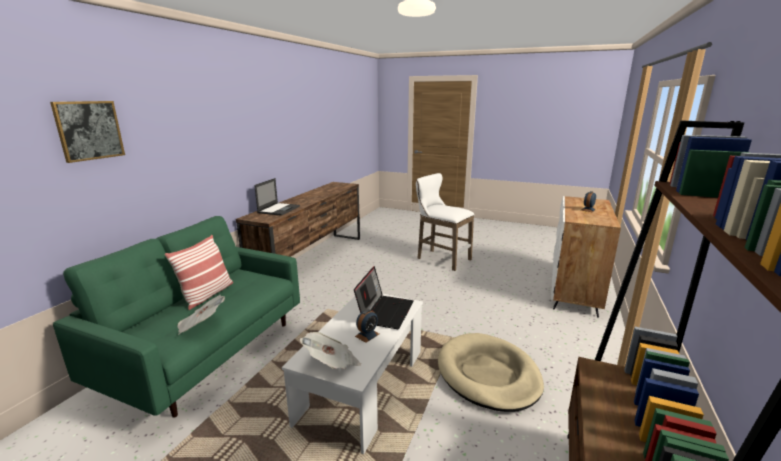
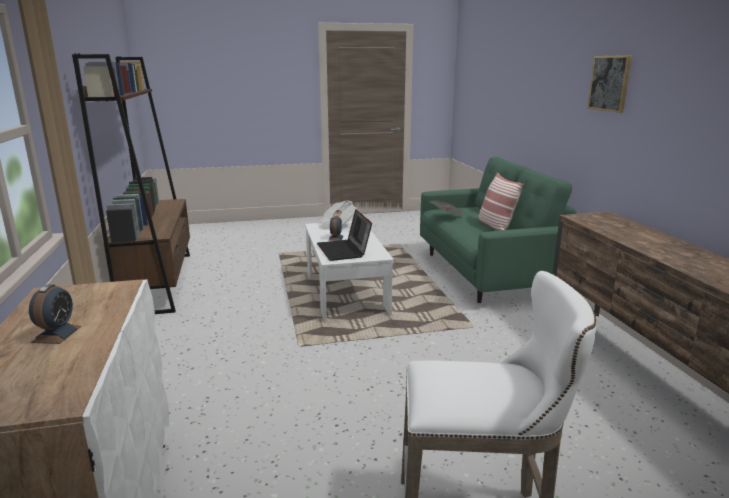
camera: 145 degrees right, 0 degrees up
picture [50,101,125,163] -> picture moved to [587,55,632,113]
laptop [254,178,300,216] -> none
beige dog bed [438,333,544,412] -> none

